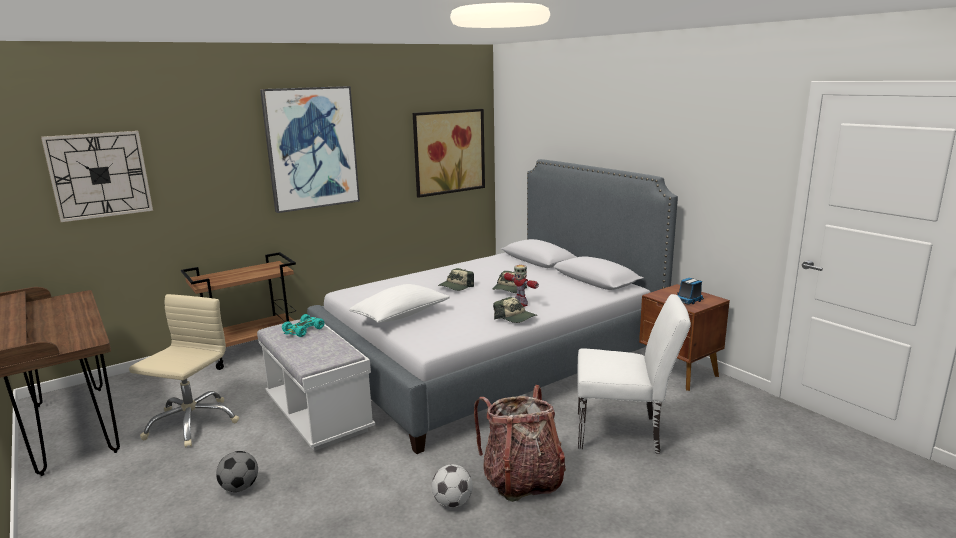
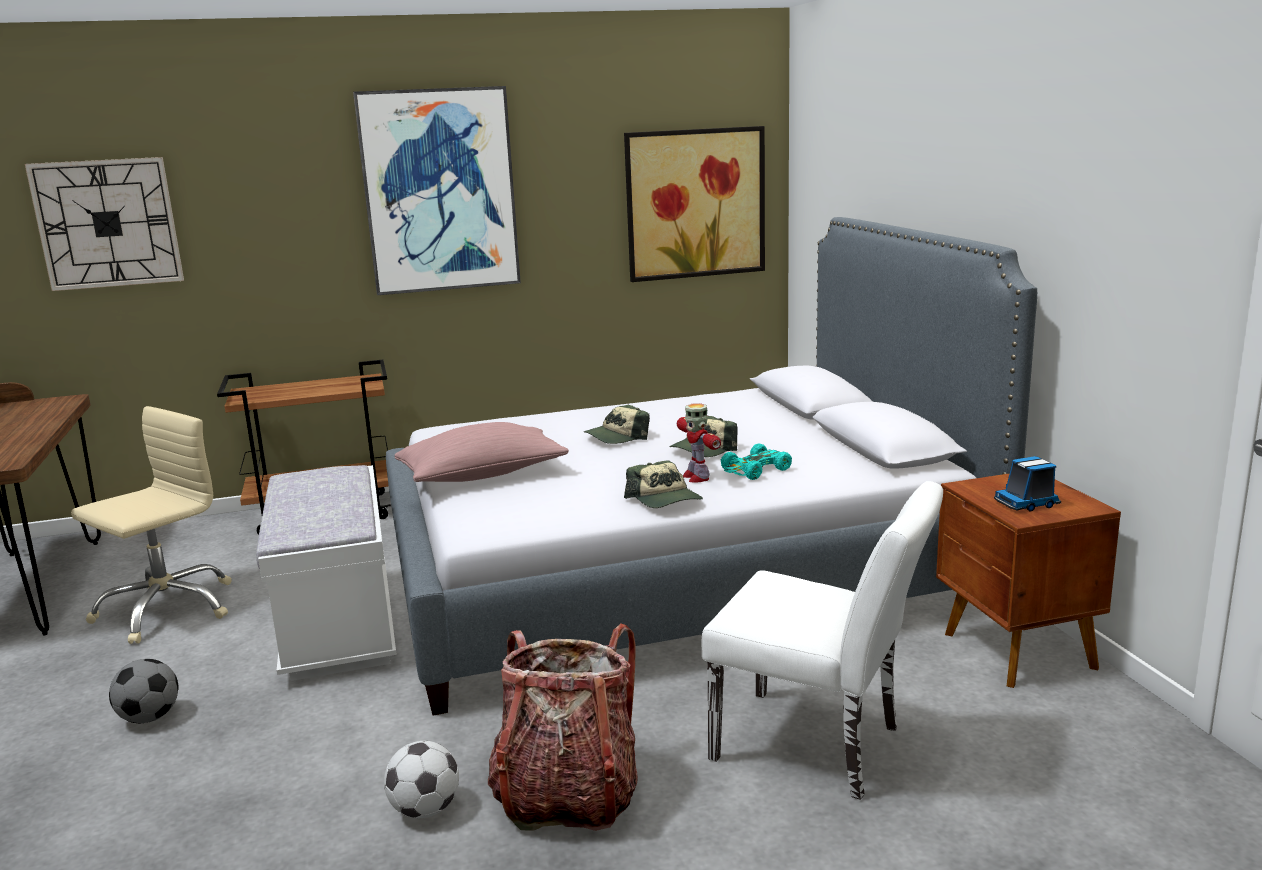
camera: 20 degrees right, 0 degrees up
turquoise toy car [282,314,324,337] -> turquoise toy car moved to [721,443,792,480]
white pillow [349,284,450,323] -> pink pillow [394,422,569,482]

